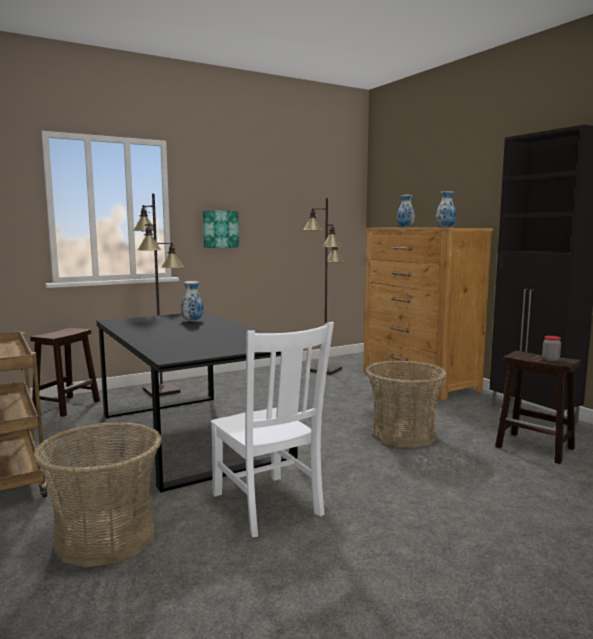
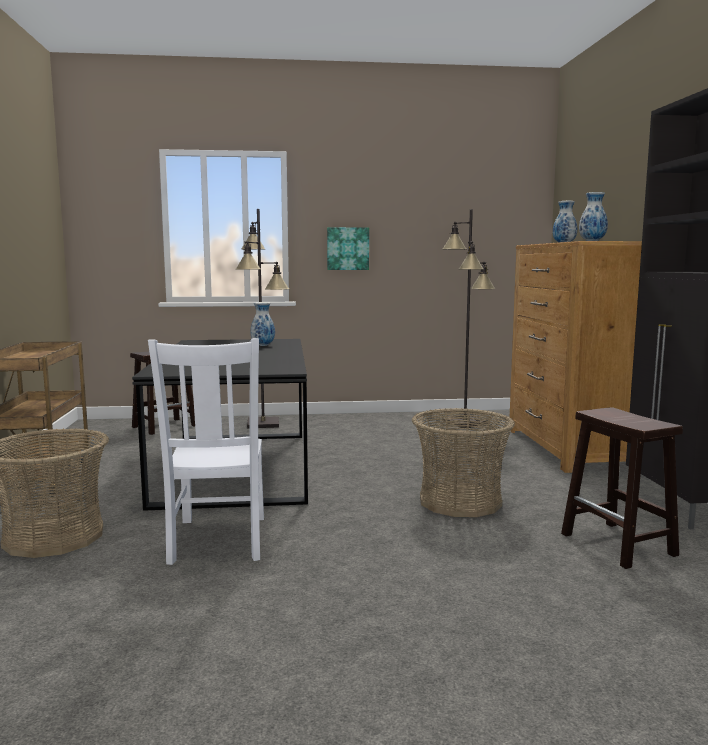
camera: 25 degrees right, 0 degrees up
jar [542,336,561,361] -> none

